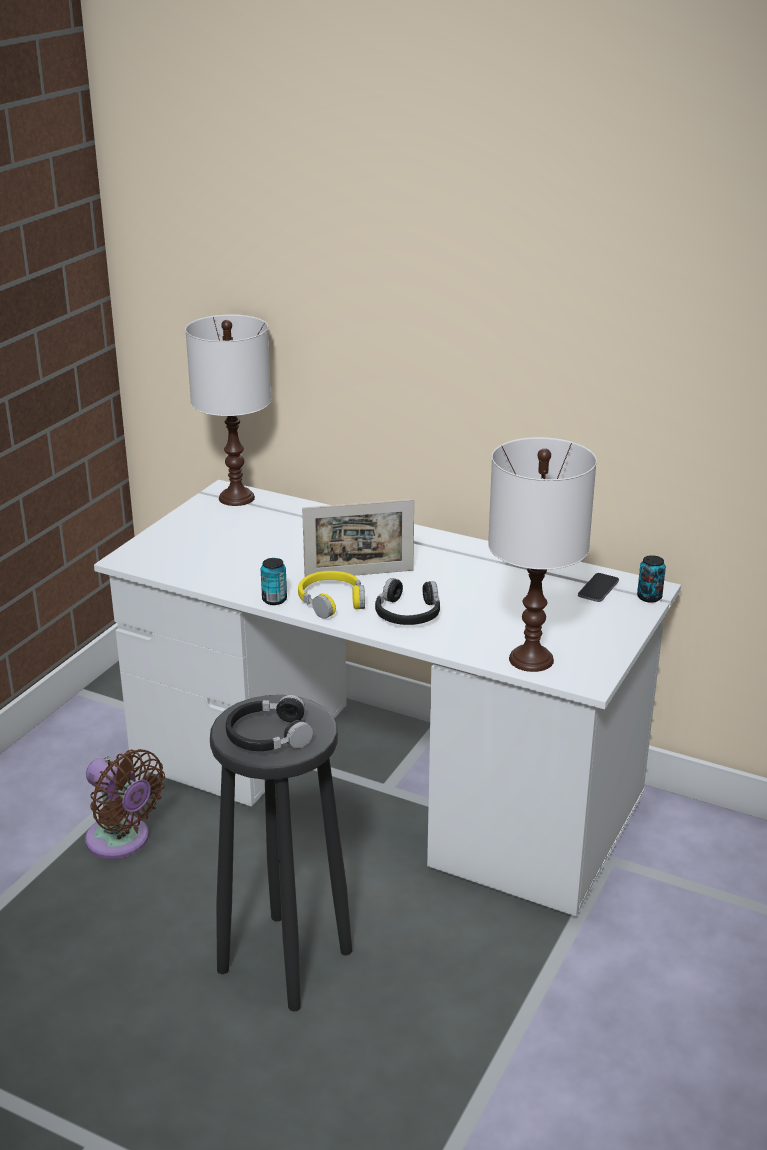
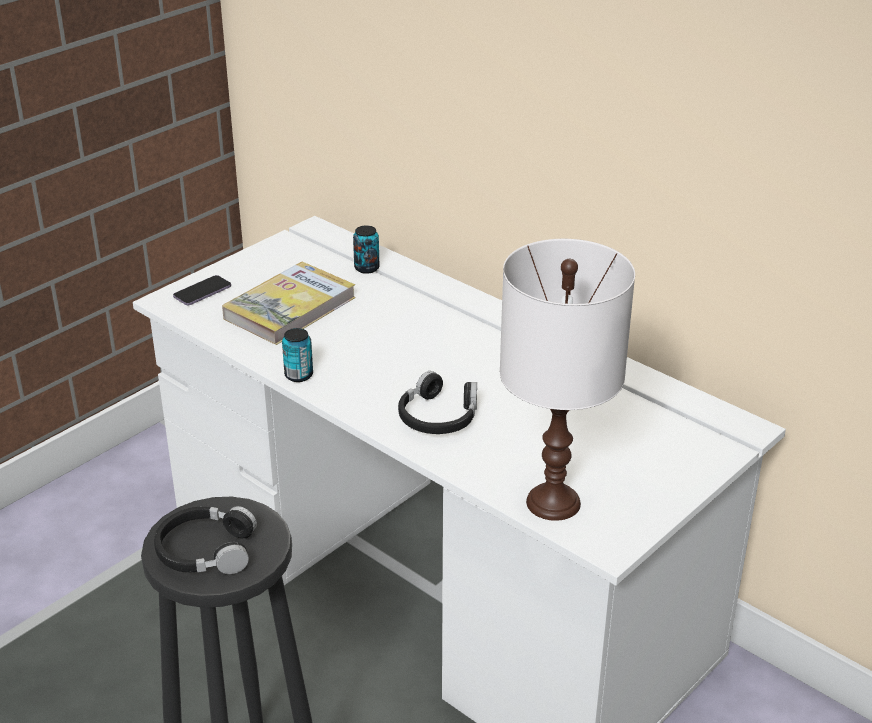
camera: 15 degrees right, 5 degrees up
brown fan [85,749,165,859] -> none
white table lamp [185,314,271,506] -> none
yellow headphones [298,571,365,619] -> none
picture frame [302,499,414,577] -> none
phone [578,573,619,602] -> phone moved to [173,275,231,305]
can [637,555,666,603] -> can moved to [353,225,379,274]
none -> book [222,262,356,345]

